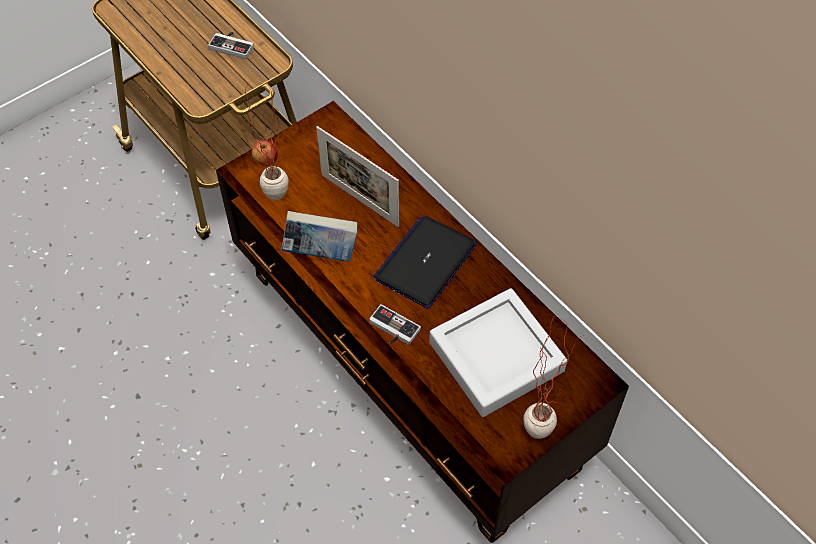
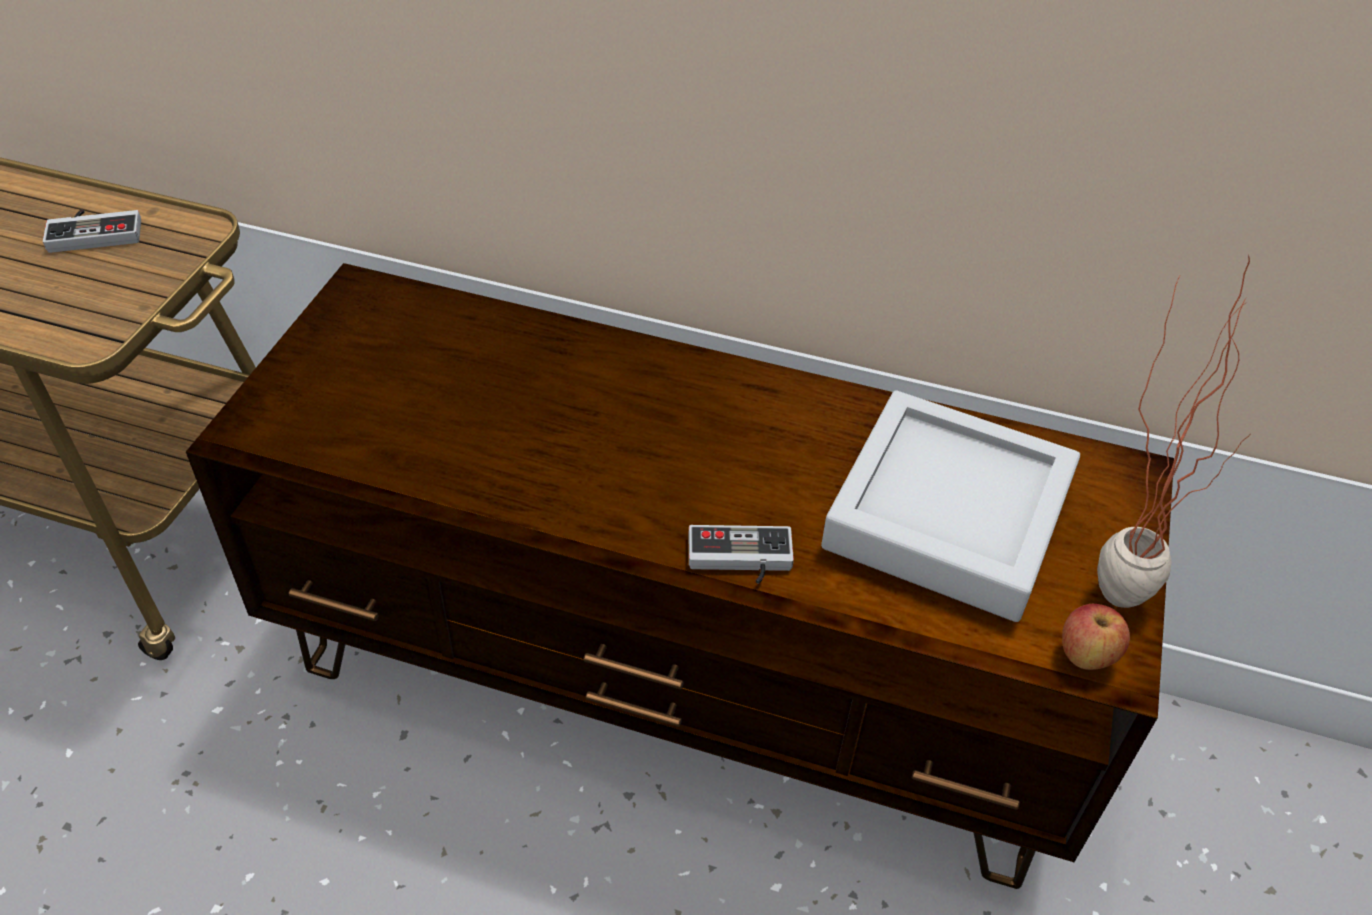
camera: 35 degrees left, 10 degrees down
potted plant [231,80,289,201] -> none
apple [252,140,278,166] -> apple moved to [1062,604,1130,670]
book [282,211,357,262] -> none
picture frame [316,126,399,227] -> none
laptop [374,216,477,308] -> none

